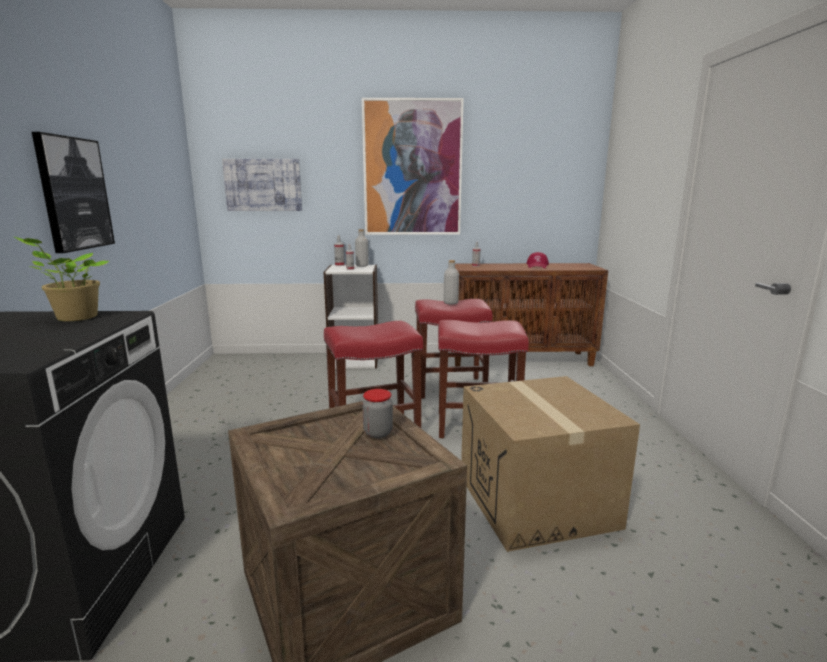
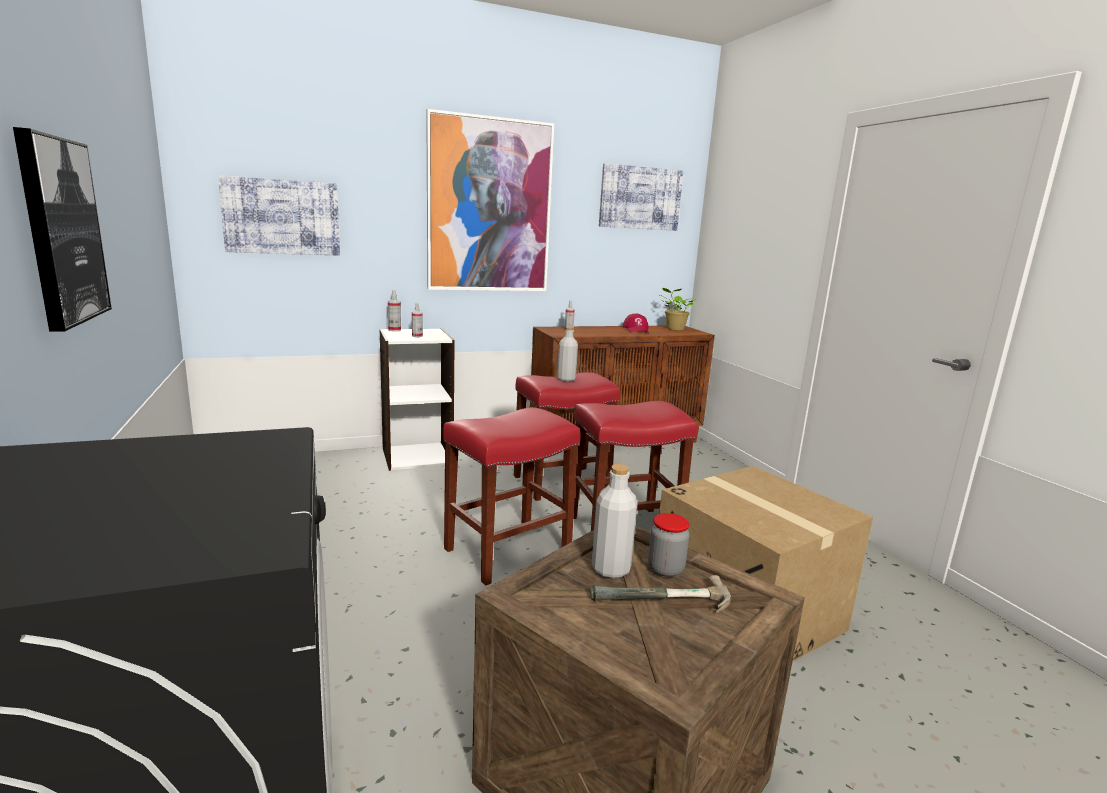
camera: 20 degrees left, 0 degrees up
potted plant [14,237,109,321] -> potted plant moved to [660,288,696,331]
grey bottle [355,229,369,267] -> grey bottle moved to [592,464,637,578]
none -> hammer [590,575,731,613]
none -> picture [599,163,684,231]

